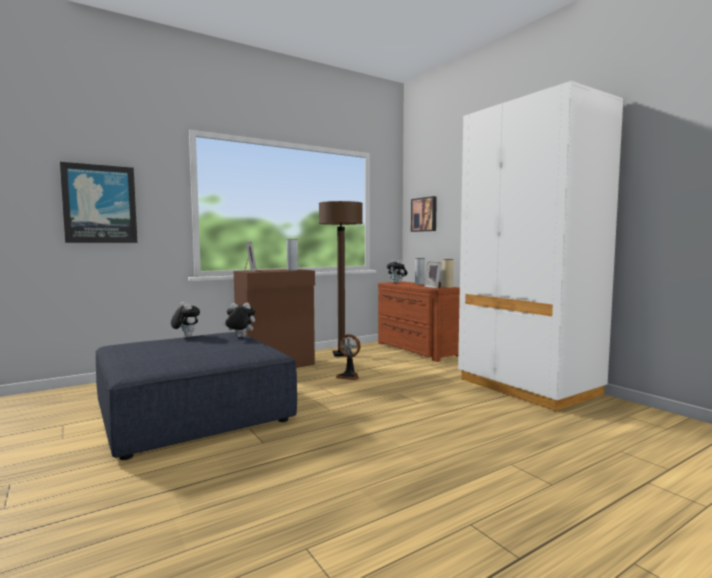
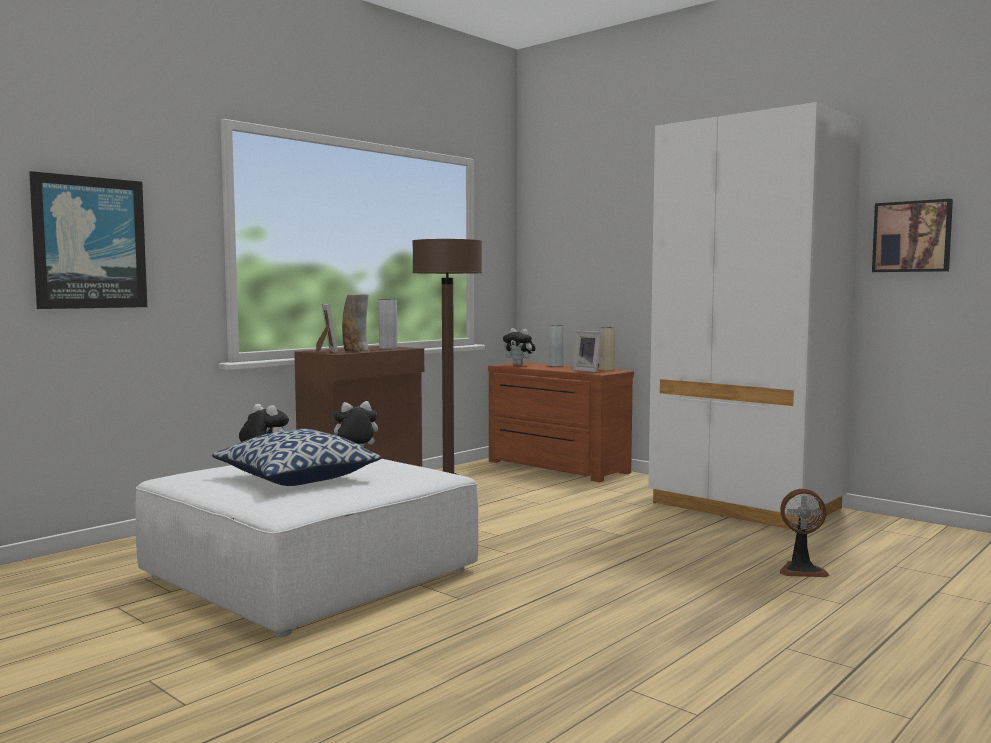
camera: 15 degrees left, 0 degrees up
blue ottoman [96,332,297,460] -> white ottoman [135,459,479,637]
fan [336,334,361,380] -> fan moved to [780,489,829,577]
picture [411,196,437,232] -> picture moved to [872,199,953,272]
none -> pillow [211,429,382,486]
none -> vase [342,294,369,352]

